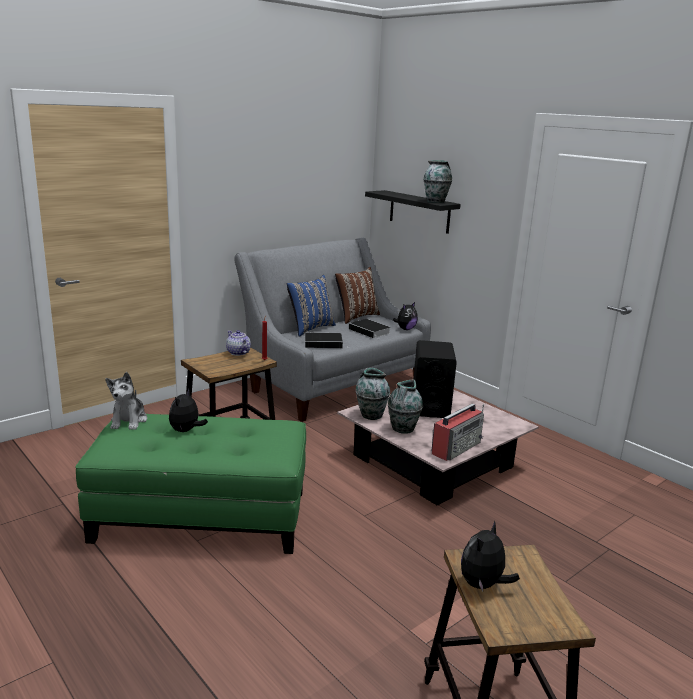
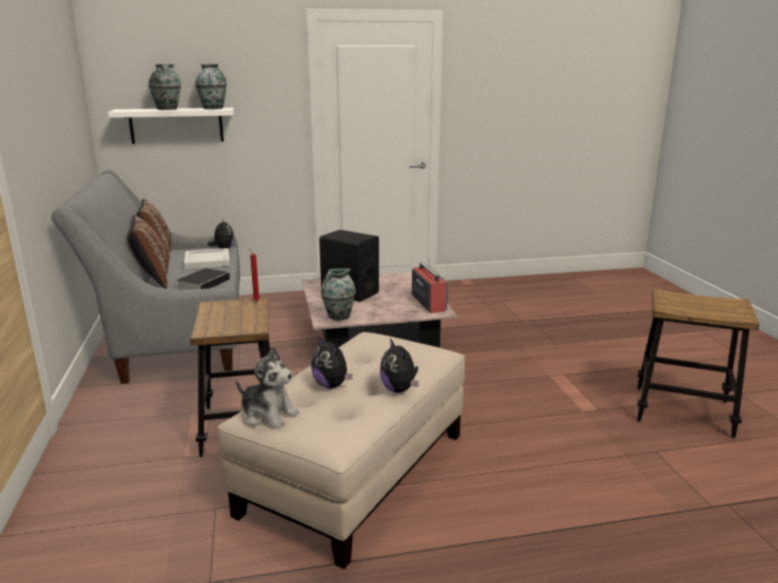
camera: 60 degrees left, 0 degrees up
green ottoman [76,414,306,554] -> beige ottoman [218,332,465,569]
teapot [226,330,251,356] -> none
blue pillow [287,275,336,337] -> brown pillow [127,215,168,289]
book [349,319,391,339] -> white tray [184,248,230,269]
black shelf [365,190,461,234] -> white shelf [108,108,234,144]
vase [388,379,423,434] -> vase moved to [148,64,181,110]
plush toy [461,521,520,591] -> plush toy moved to [380,338,419,393]

